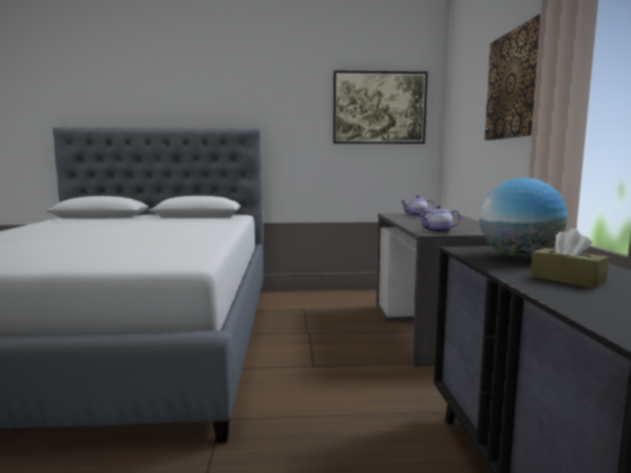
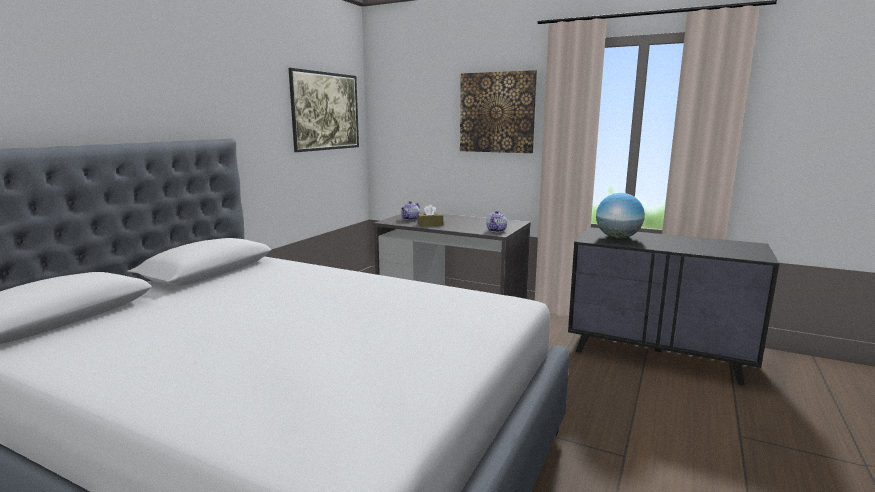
camera: 60 degrees left, 5 degrees up
brown tissue box [530,229,609,288] -> brown tissue box moved to [418,205,443,227]

